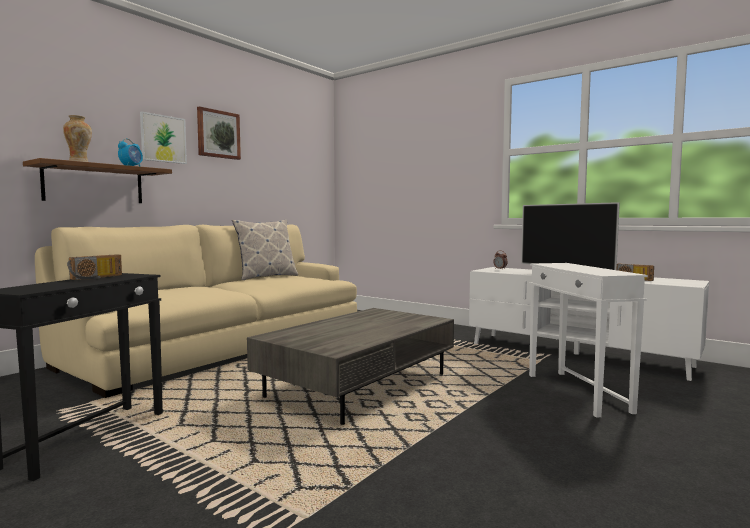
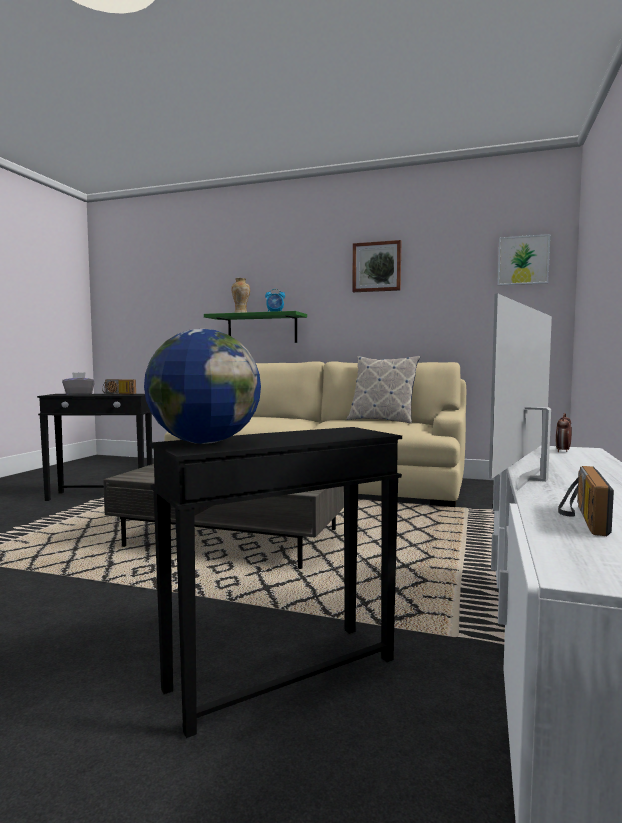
camera: 70 degrees right, 0 degrees up
brown shelf [23,158,172,203] -> green shelf [204,311,307,343]
picture [140,111,187,164] -> picture moved to [498,234,550,286]
white side table [529,263,648,418] -> black side table [149,427,402,738]
none -> grey tissue box [62,372,95,395]
none -> globe [144,329,261,444]

